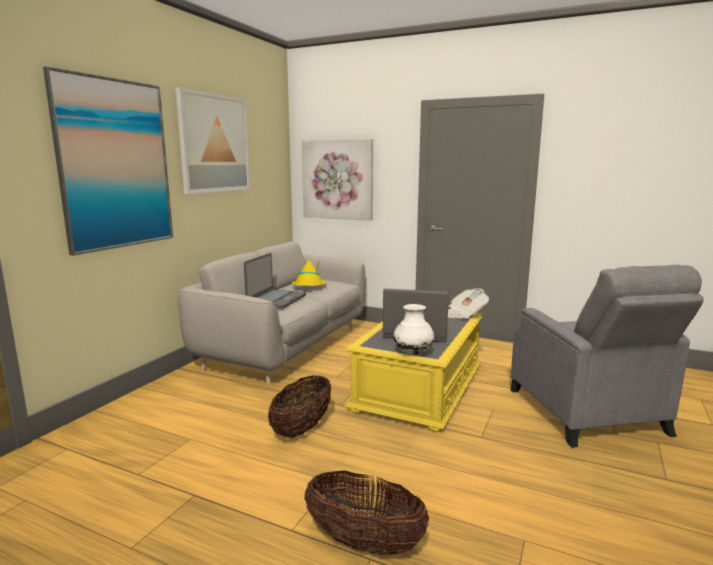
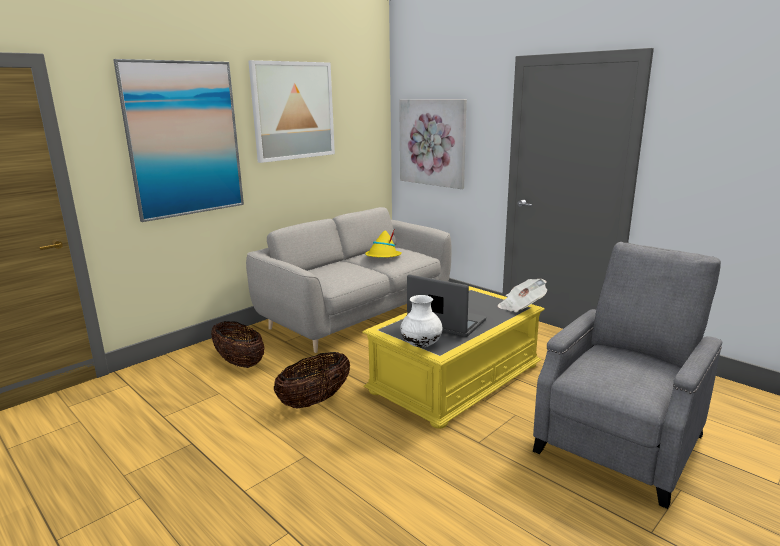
camera: 20 degrees right, 5 degrees up
laptop [244,253,306,309] -> none
basket [305,470,429,555] -> basket moved to [211,321,264,368]
grey armchair [510,265,704,448] -> grey armchair turned 150 degrees counterclockwise [533,242,722,509]

